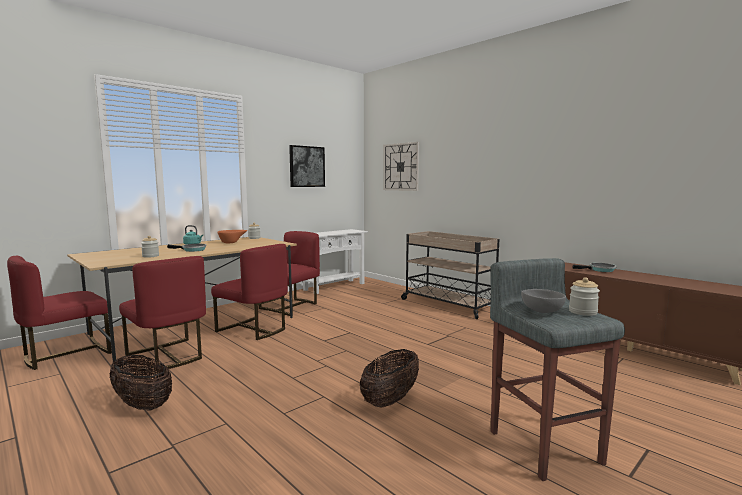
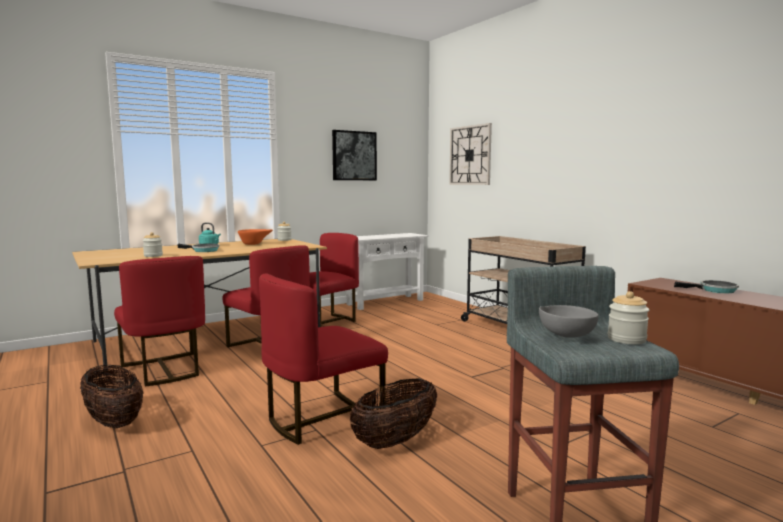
camera: 10 degrees right, 0 degrees up
red chair [7,256,112,370] -> red chair moved to [259,273,388,445]

